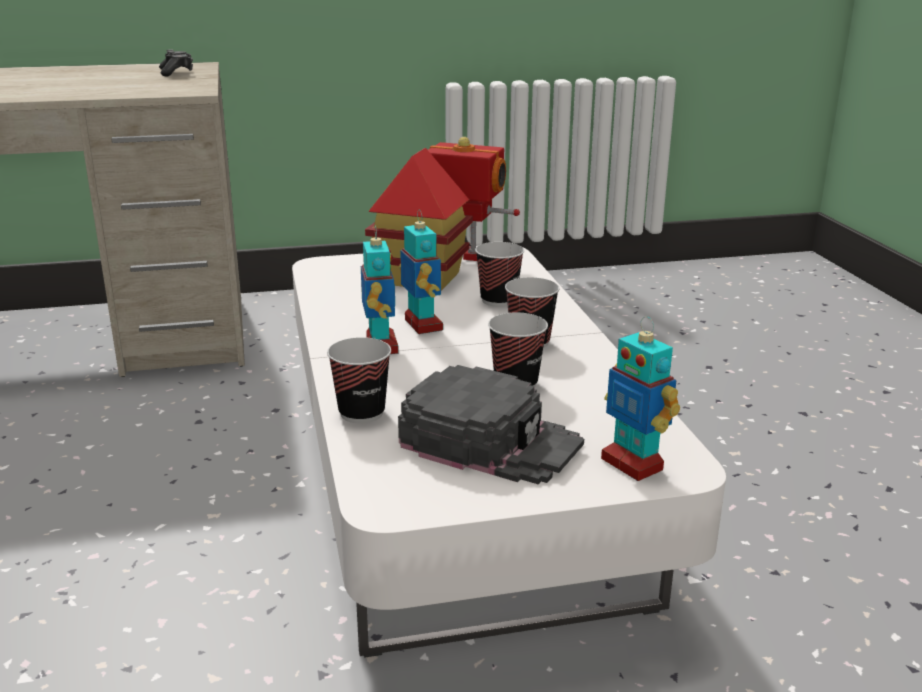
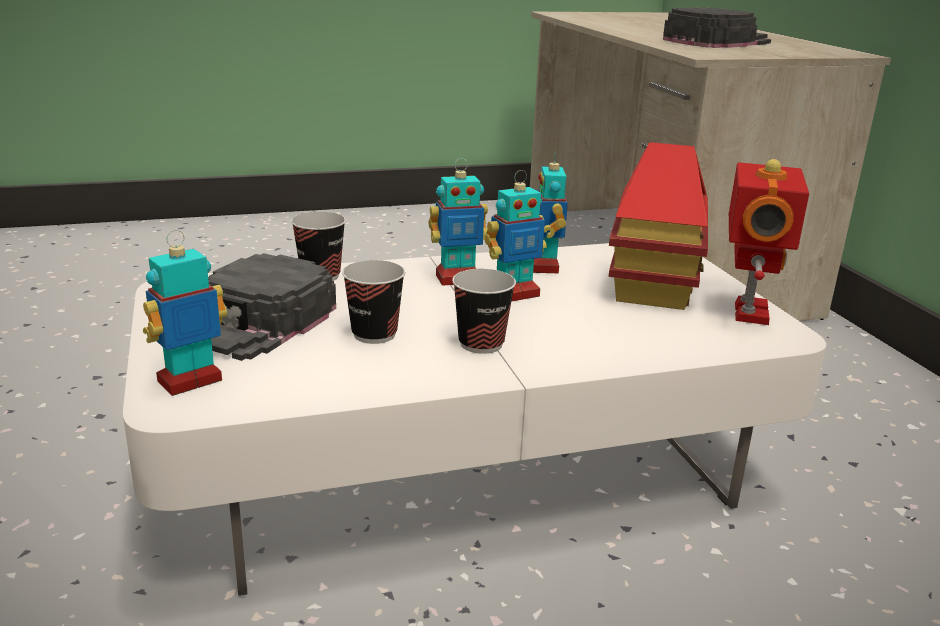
camera: 85 degrees right, 0 degrees up
game controller [159,49,193,77] -> none
cup [475,242,524,307] -> none
none -> toy robot [533,151,568,273]
none -> black cap [663,7,771,48]

